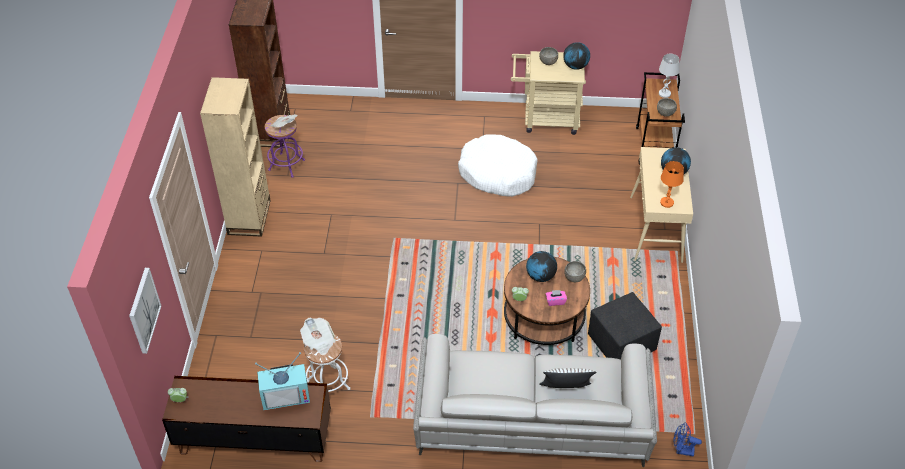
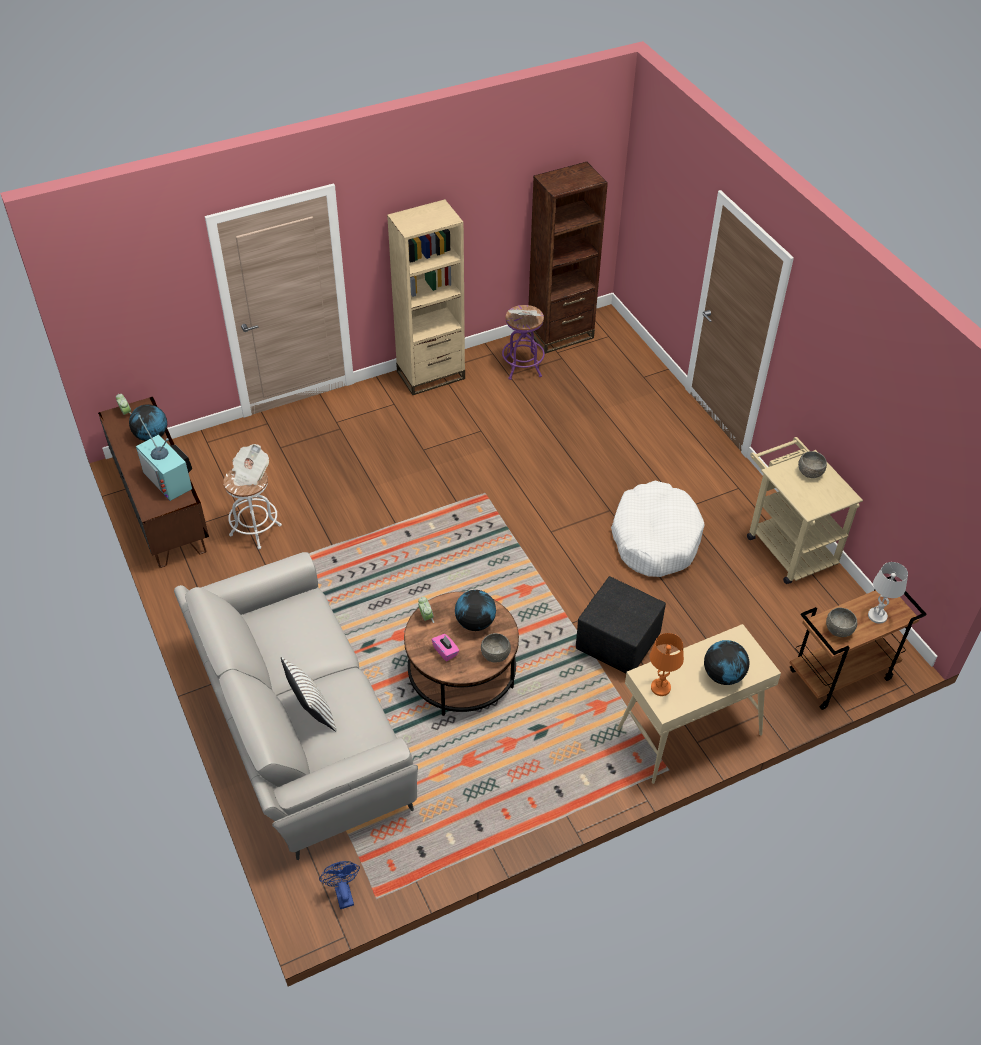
camera: 60 degrees right, 0 degrees up
picture [129,268,161,354] -> none
globe [563,42,590,70] -> globe moved to [129,404,167,441]
black ottoman [588,292,662,360] -> black ottoman moved to [576,576,666,673]

